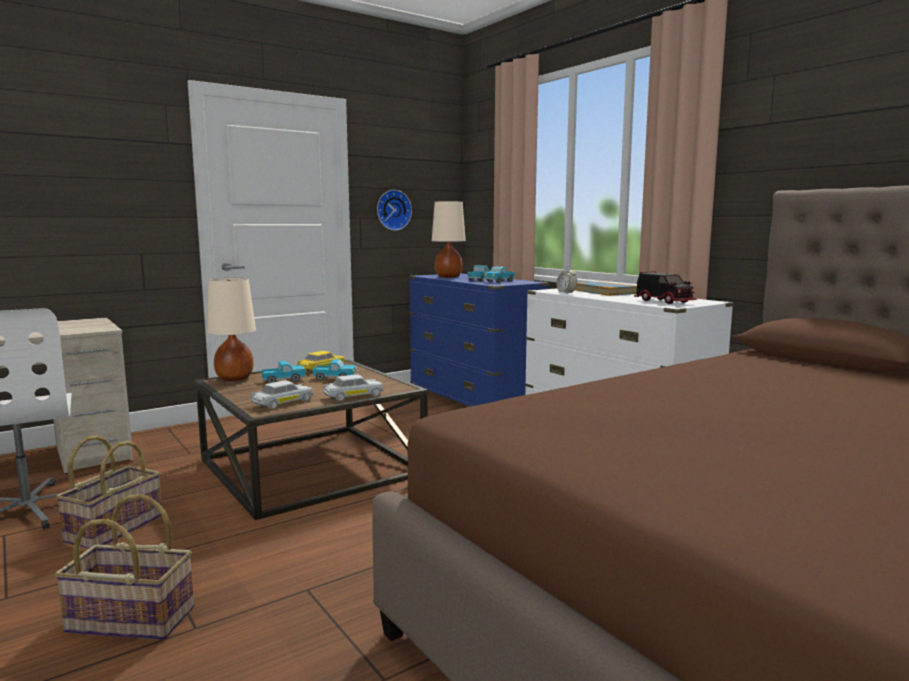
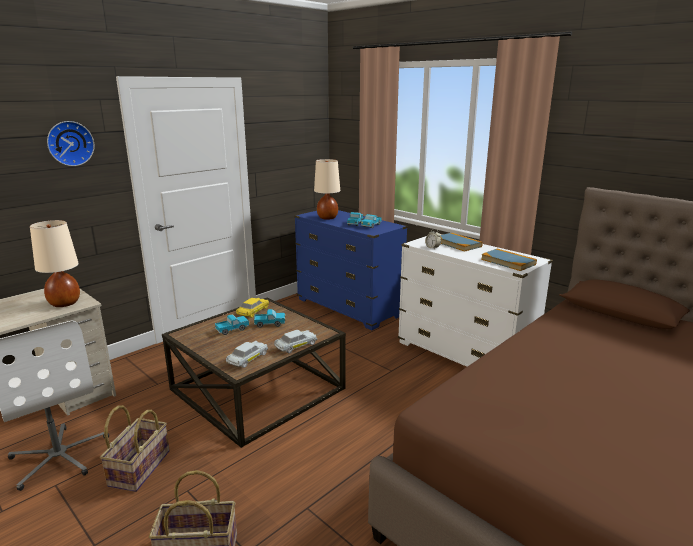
camera: 10 degrees left, 10 degrees up
beige table lamp [207,278,256,381] -> beige table lamp moved to [30,220,80,307]
wall clock [377,190,412,231] -> wall clock moved to [47,121,94,166]
toy truck [634,271,697,304] -> book [481,249,537,271]

